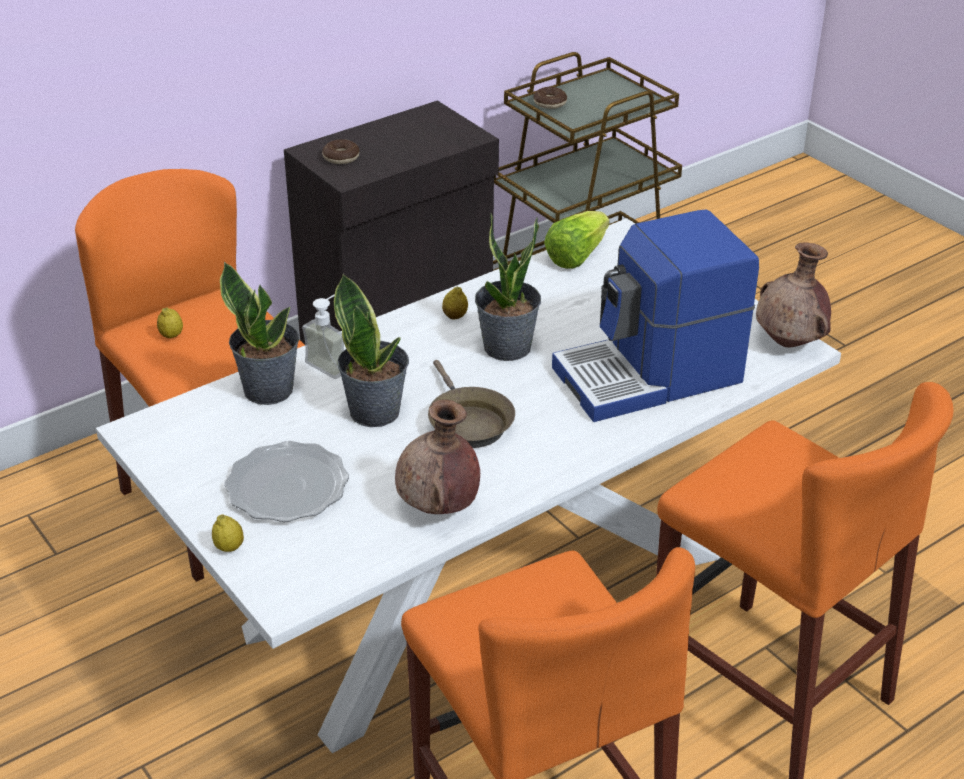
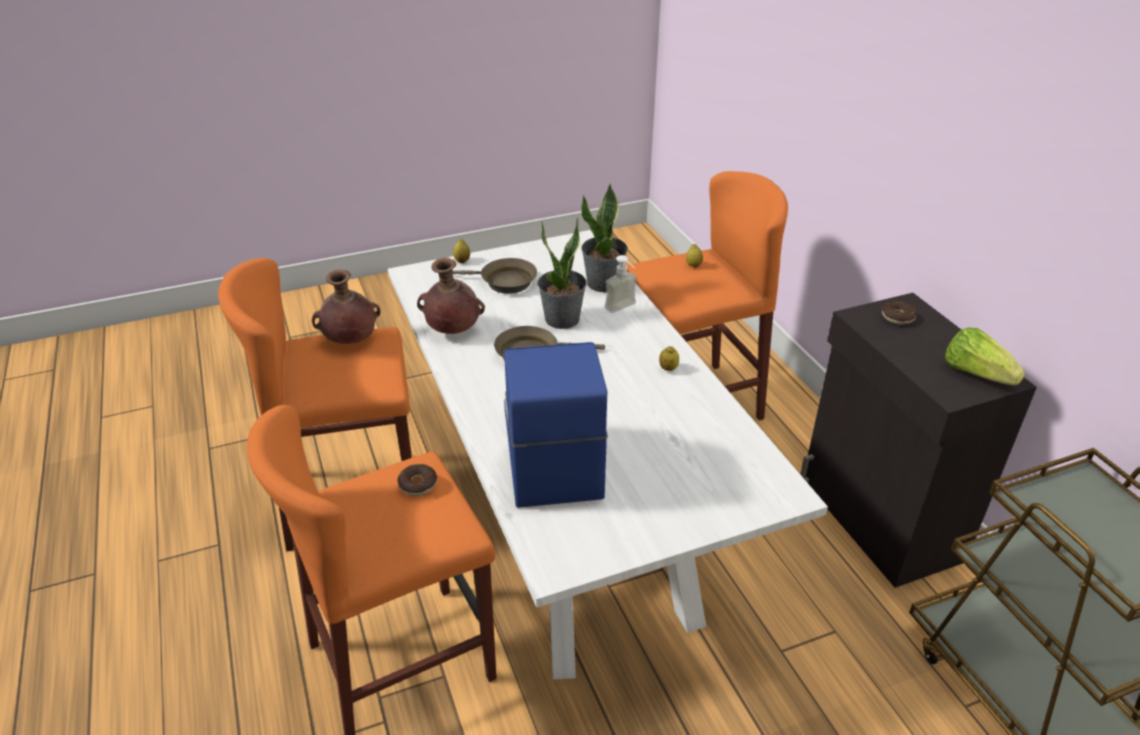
camera: 105 degrees right, 0 degrees up
plate [224,441,349,522] -> brown frying pan [452,258,537,294]
potted plant [475,213,541,361] -> none
donut [534,87,567,109] -> donut moved to [397,464,437,496]
lettuce [544,211,610,269] -> lettuce moved to [945,327,1025,385]
brown vase [756,242,831,347] -> brown vase moved to [312,269,381,344]

